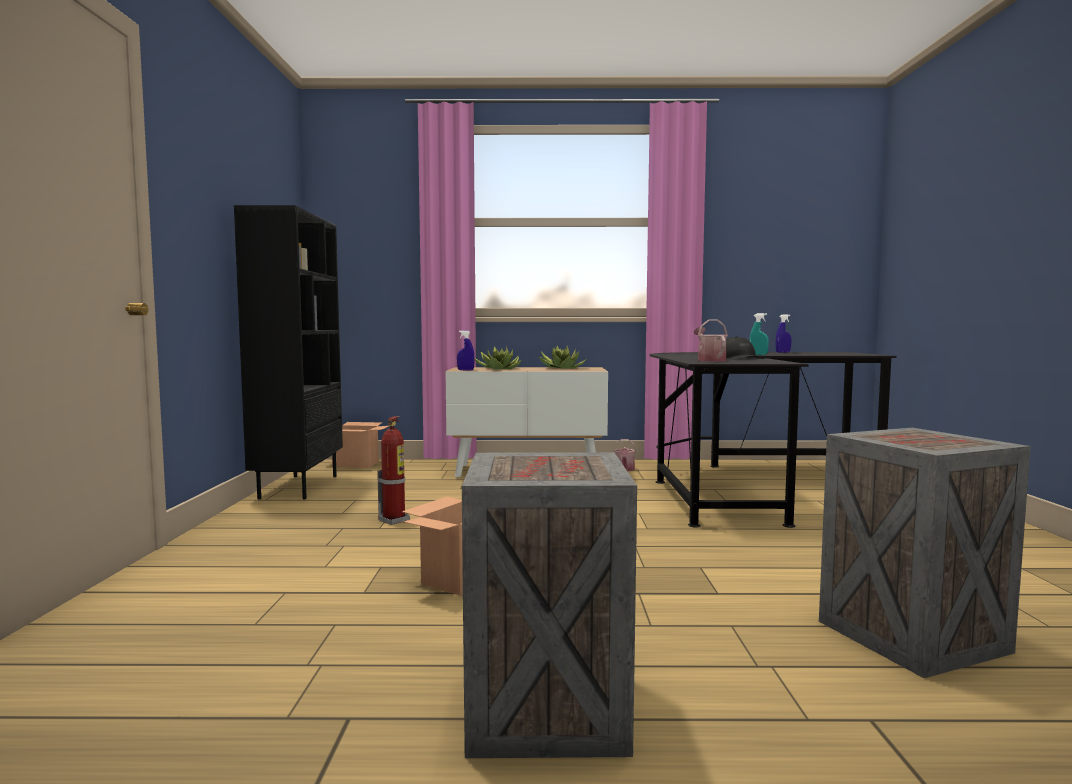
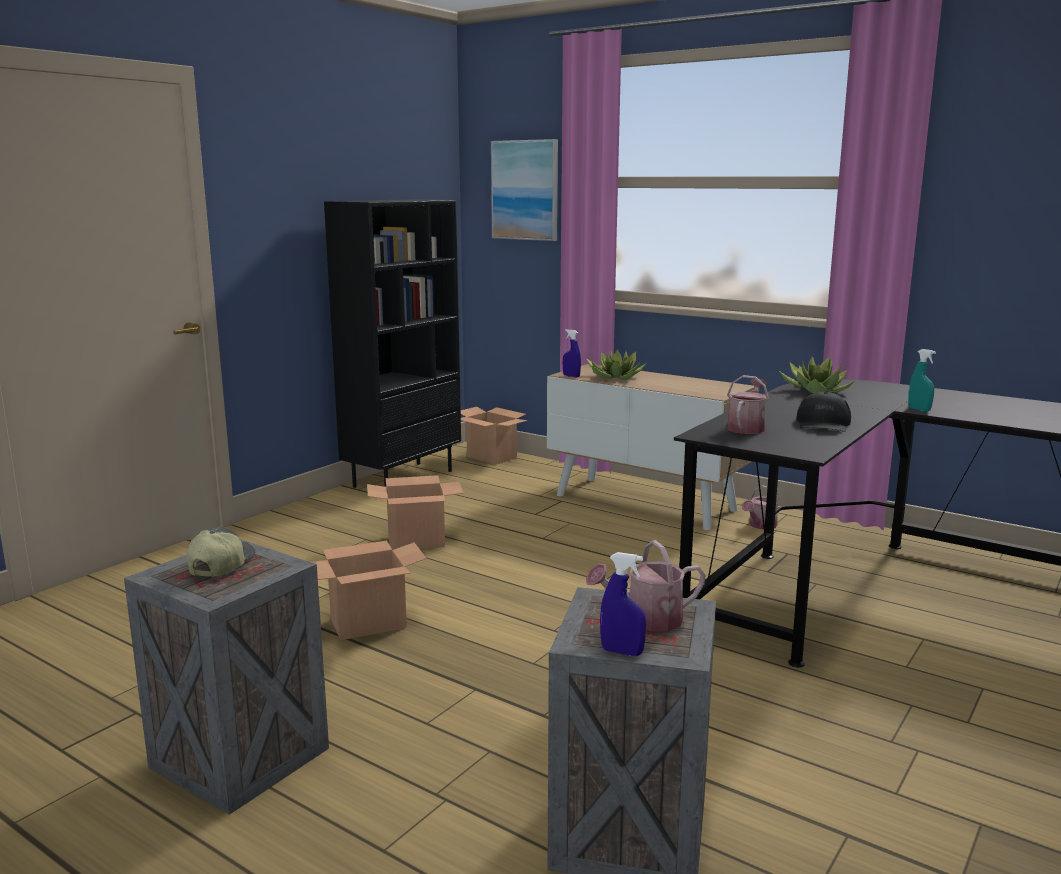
camera: 35 degrees right, 10 degrees up
fire extinguisher [377,416,410,525] -> cardboard box [367,475,463,550]
potted plant [539,346,586,369] -> potted plant moved to [779,356,855,393]
blue spray bottle [776,314,791,353] -> blue spray bottle moved to [600,552,646,656]
none -> cap [187,527,256,577]
none -> picture [491,139,558,241]
none -> watering can [586,540,705,631]

